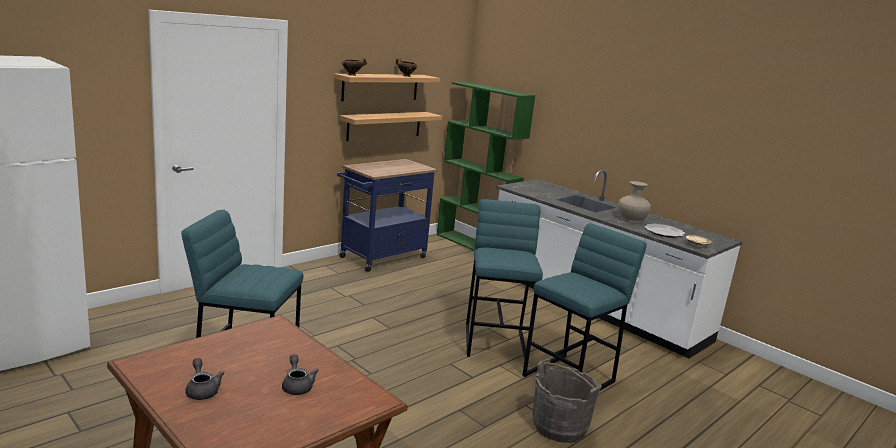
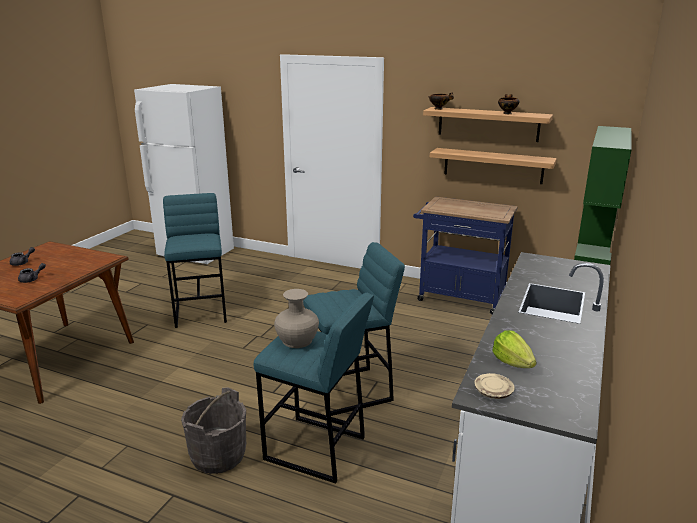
camera: 70 degrees right, 5 degrees up
beige vase [618,181,651,223] -> beige vase moved to [274,289,319,348]
plate [645,224,685,238] -> lettuce [493,330,537,368]

